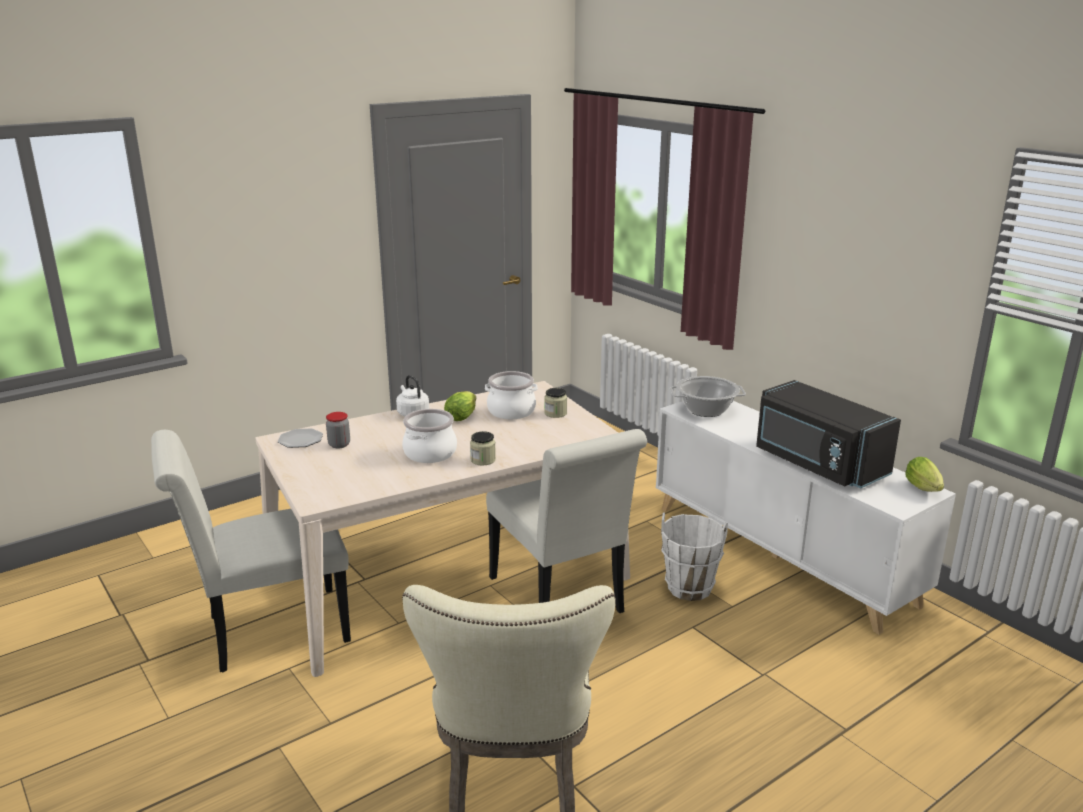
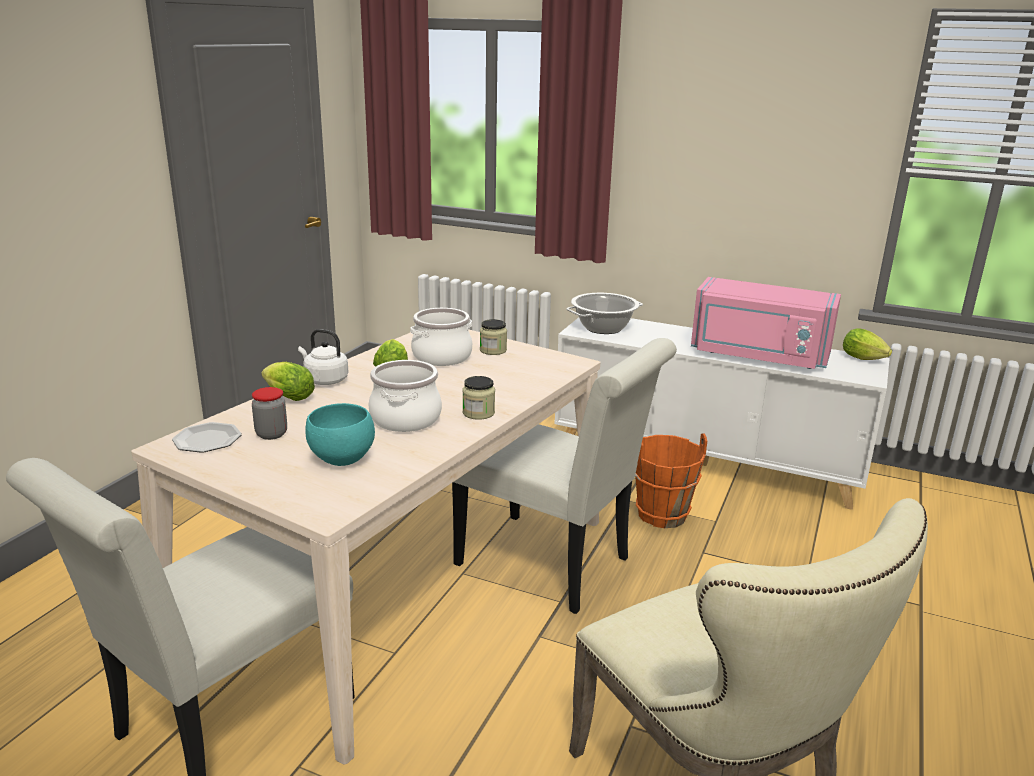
camera: 30 degrees left, 0 degrees up
white bucket [661,512,728,601] -> orange bucket [635,434,707,528]
black microwave [756,380,901,489] -> pink microwave [691,277,841,369]
none -> lettuce [261,362,315,401]
none -> turquoise bowl [305,403,375,466]

